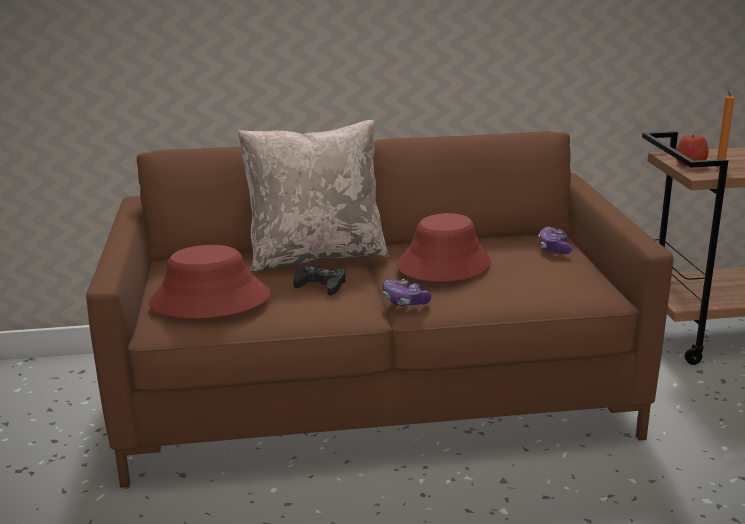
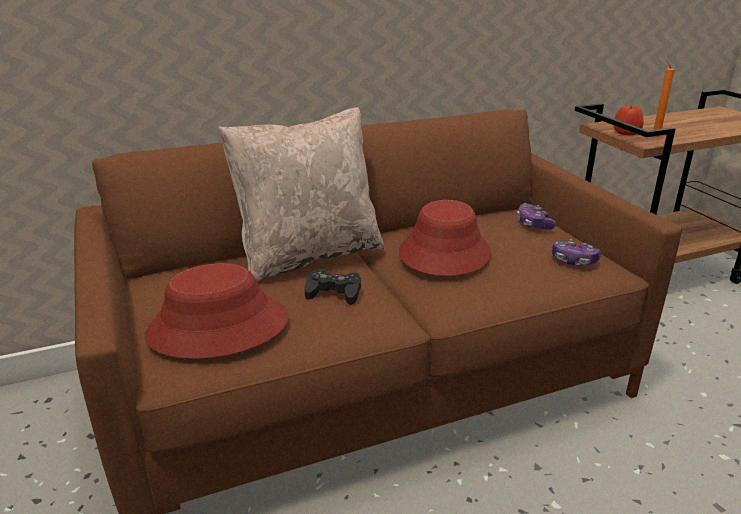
camera: 15 degrees left, 5 degrees up
game controller [383,279,431,306] -> game controller moved to [552,239,601,266]

